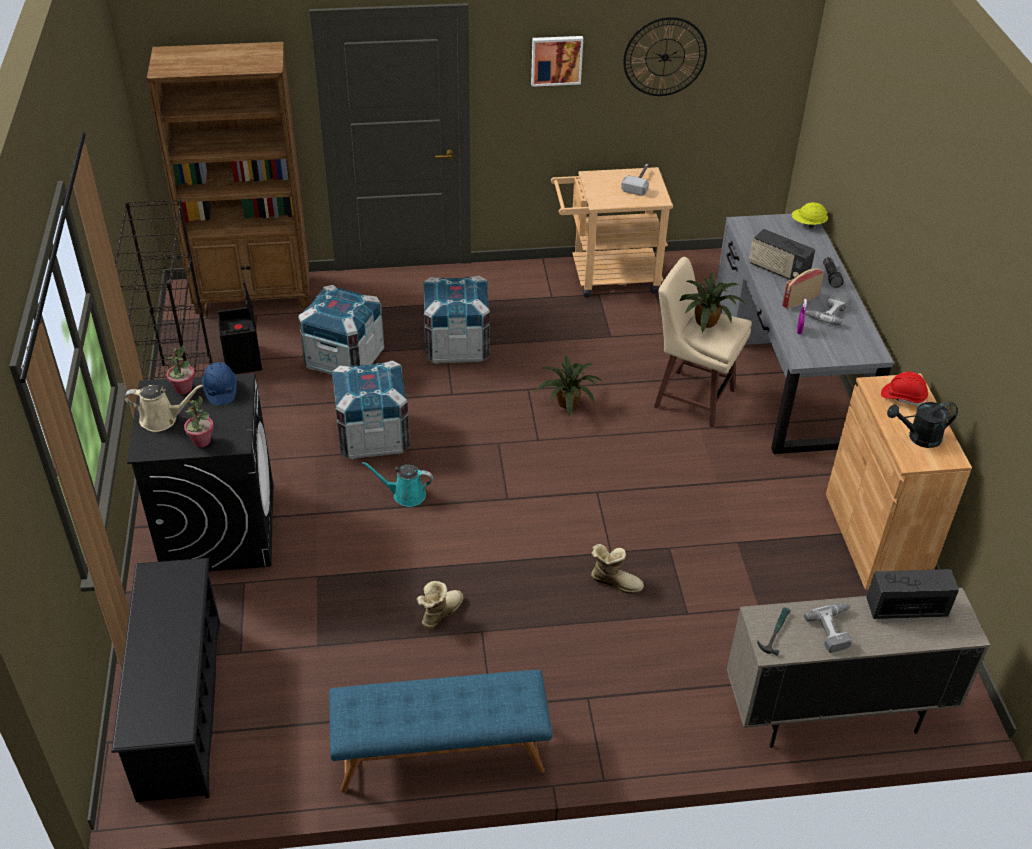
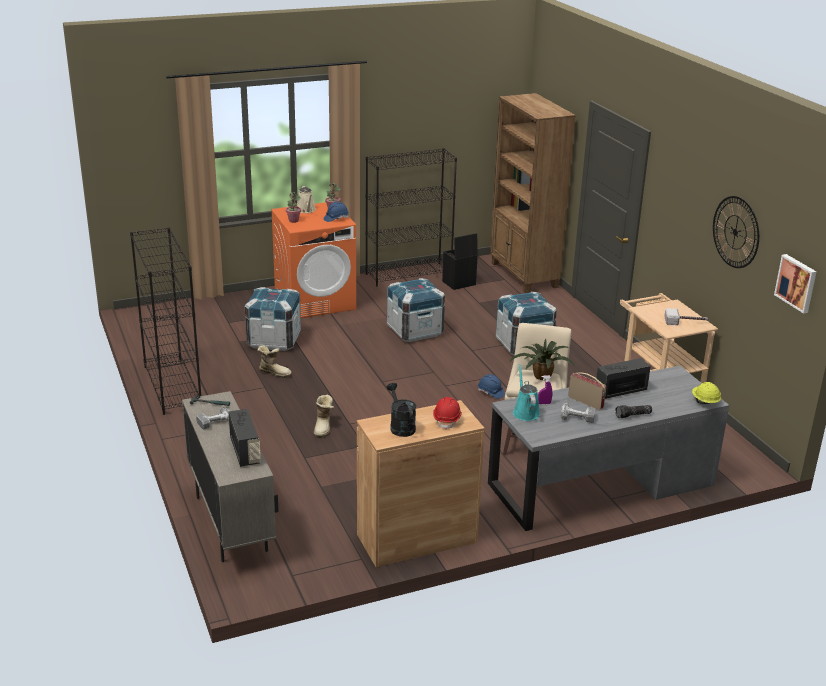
camera: 75 degrees right, 15 degrees down
black shoe rack [111,558,220,802] -> none
black washing machine [127,373,273,571] -> orange washing machine [271,202,356,318]
crate [298,285,384,375] -> crate moved to [245,287,301,351]
blue bench [329,670,552,793] -> black bookcase [130,227,201,415]
turquoise watering can [362,461,433,507] -> turquoise watering can moved to [513,364,540,421]
picture [531,36,583,87] -> picture moved to [774,254,817,314]
potted plant [536,356,603,417] -> blue hard hat [478,374,505,399]
radio [750,229,815,280] -> radio turned 45 degrees clockwise [596,358,651,399]

